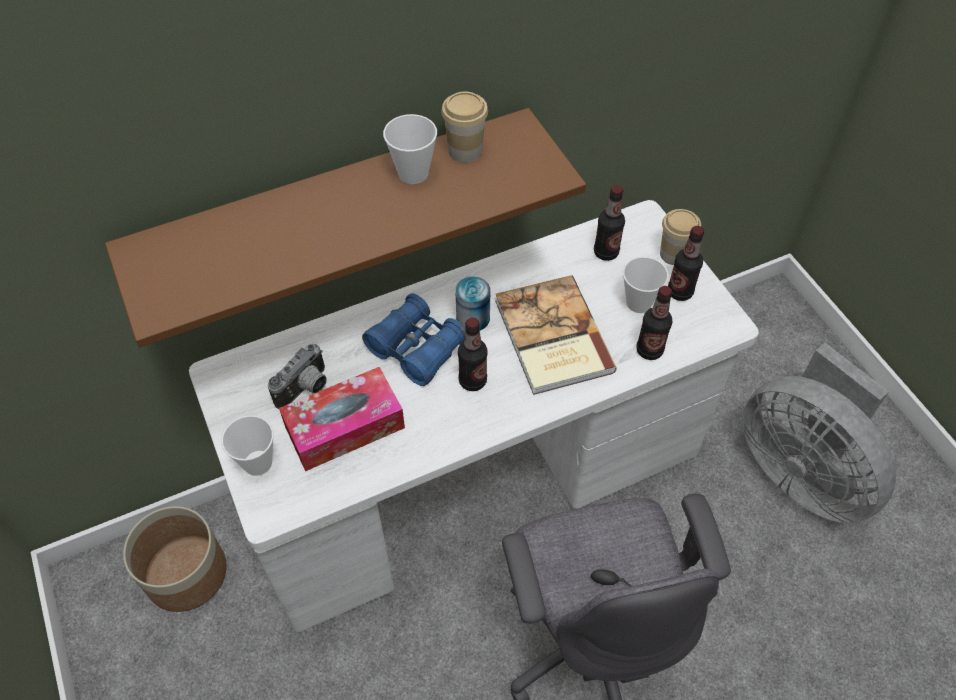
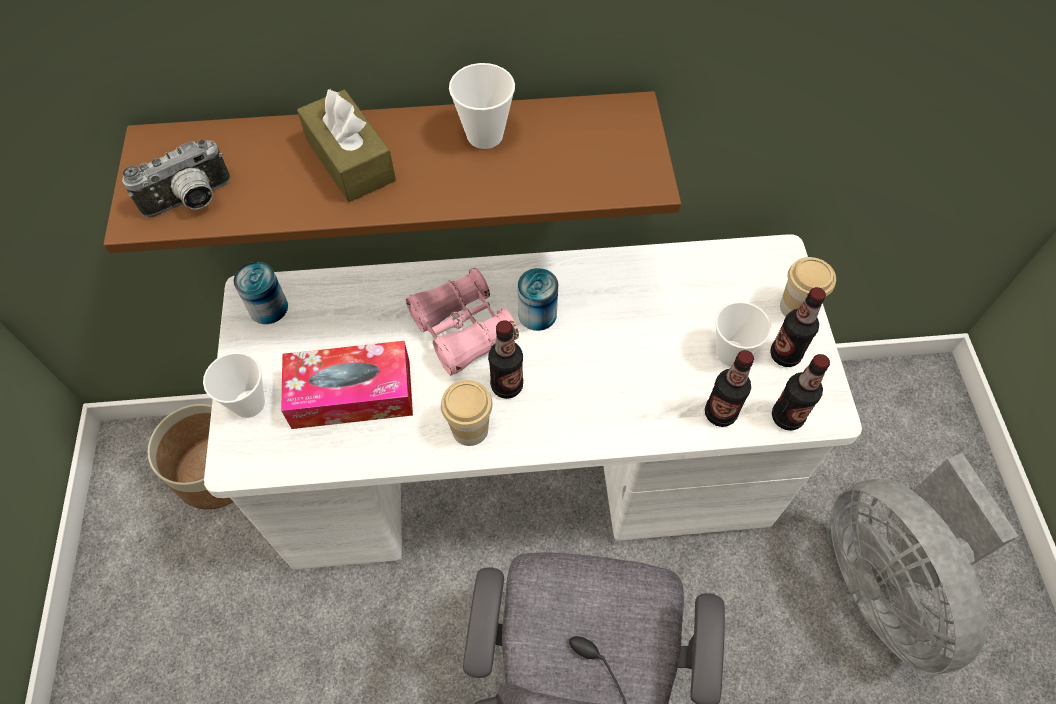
camera: 20 degrees right, 5 degrees up
camera [268,344,327,409] -> camera moved to [122,139,230,218]
blue binoculars [362,293,466,386] -> pink binoculars [406,268,519,375]
cup [441,92,488,163] -> cup moved to [441,380,493,446]
book [495,275,617,395] -> none
bottle [594,185,625,261] -> bottle moved to [772,354,830,431]
none -> can [233,262,288,324]
none -> brown tissue box [297,88,396,202]

